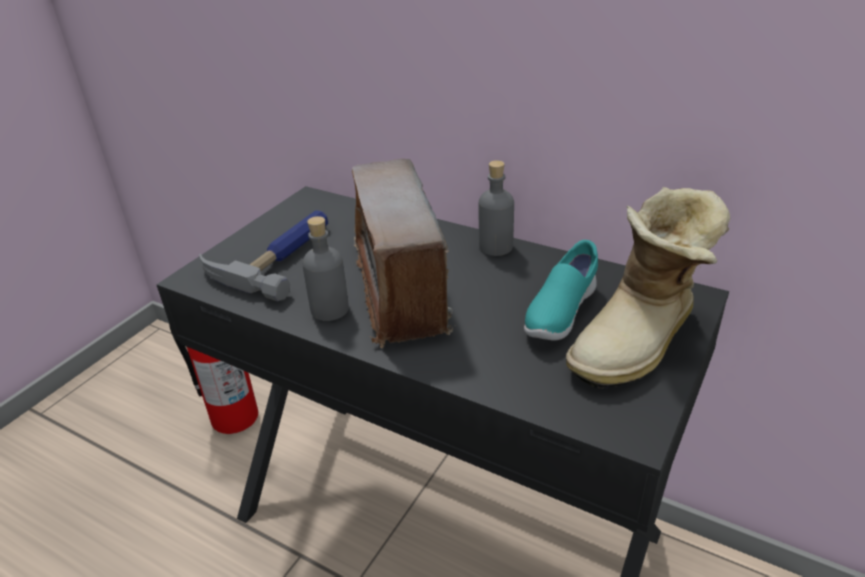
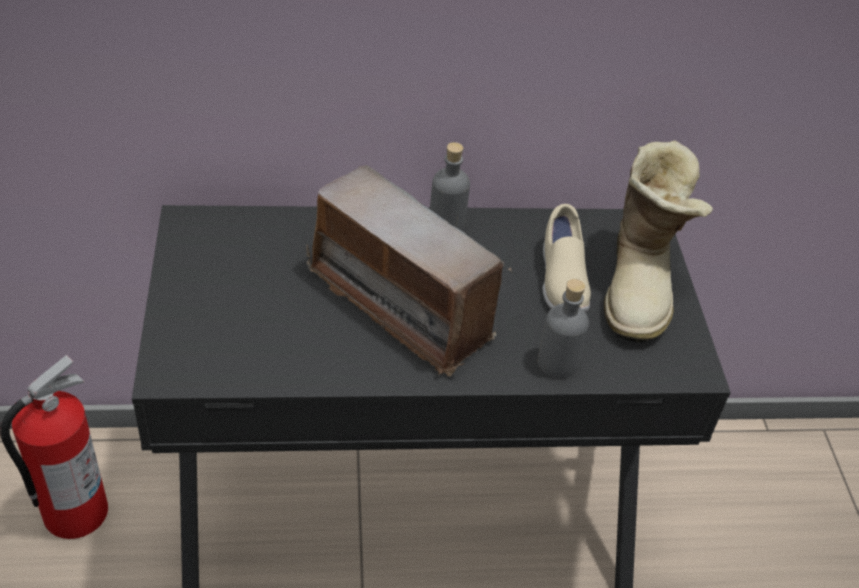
camera: 40 degrees left, 10 degrees up
hammer [199,210,328,302] -> none
grey bottle [302,216,349,321] -> grey bottle moved to [538,279,589,379]
turquoise shoe [524,240,598,341] -> beige shoe [542,204,591,312]

